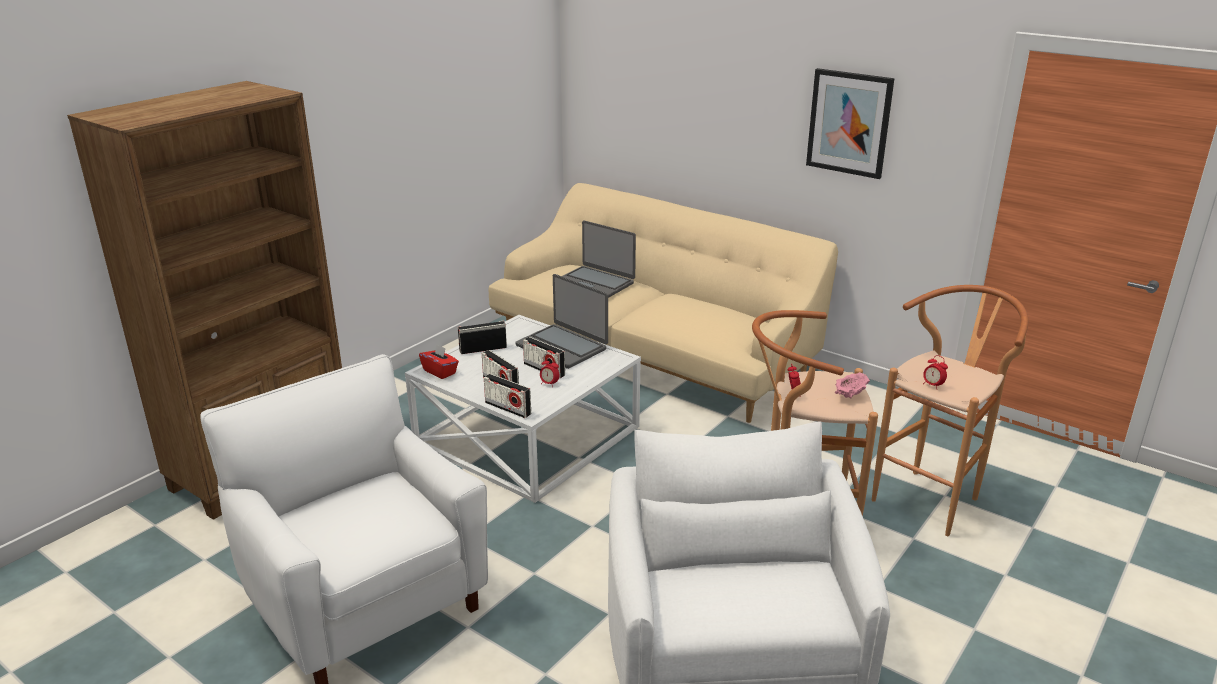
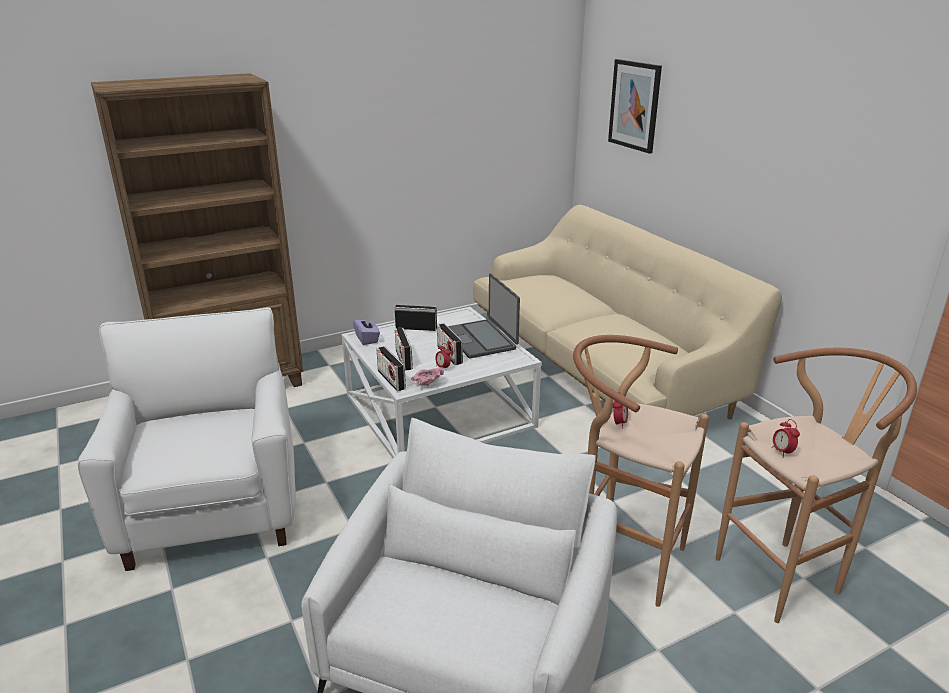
camera: 25 degrees right, 0 degrees up
red tissue box [419,344,459,379] -> purple tissue box [353,314,380,345]
laptop [562,221,636,298] -> none
picture [806,68,894,179] -> picture moved to [608,59,662,154]
pink bowl [835,372,870,398] -> pink bowl moved to [411,368,444,386]

